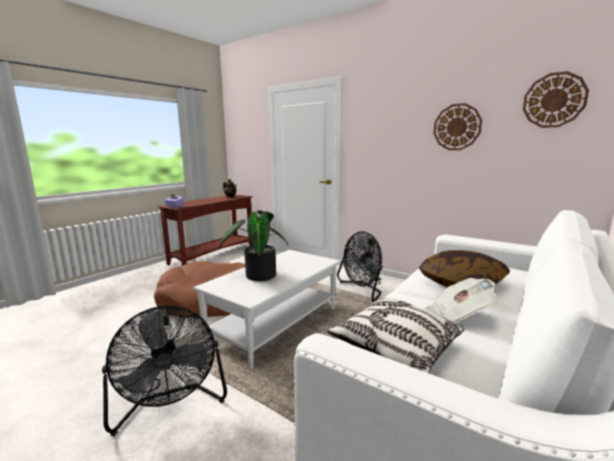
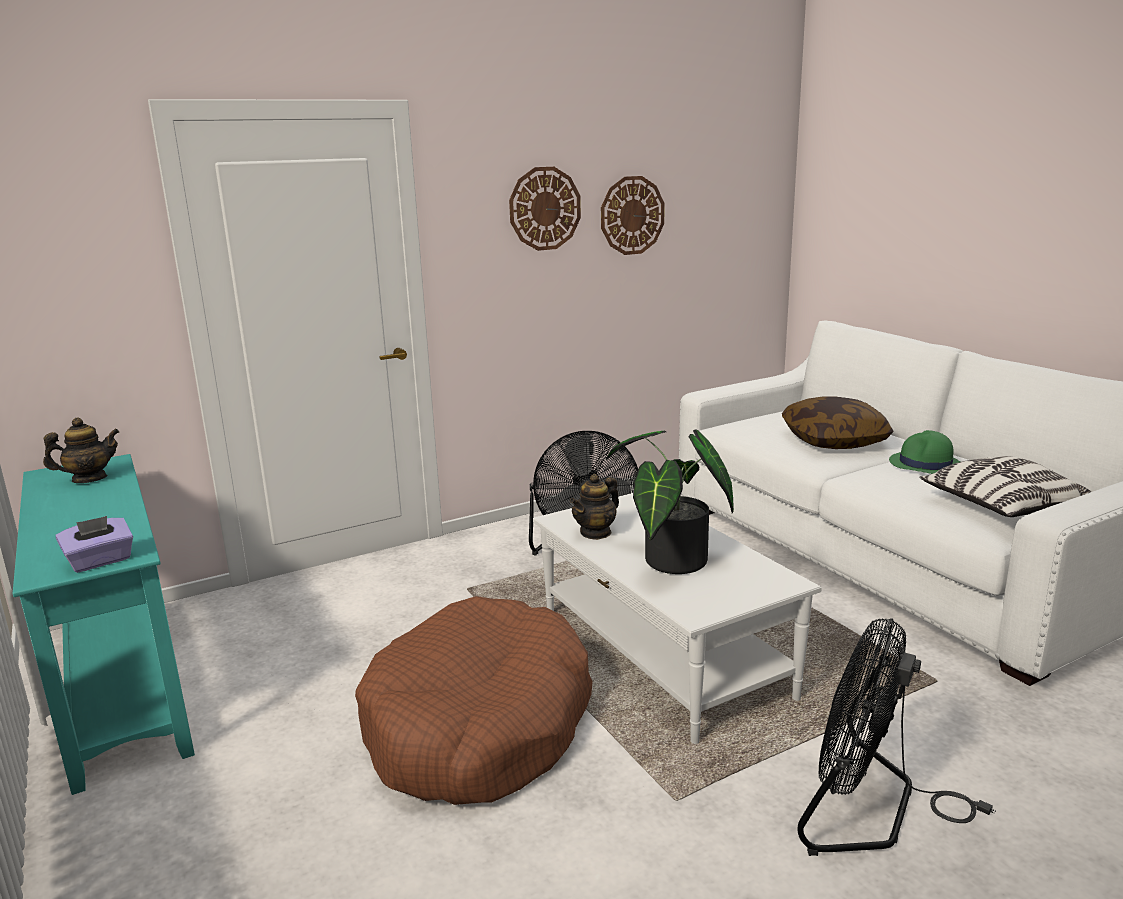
camera: 65 degrees left, 5 degrees up
black fan [102,306,227,436] -> black fan turned 150 degrees counterclockwise [797,618,996,856]
brown console table [157,194,253,266] -> turquoise console table [13,454,195,795]
newspaper [425,278,497,322] -> green hat [889,430,960,474]
wall clock [523,71,589,128] -> wall clock moved to [509,167,581,251]
none -> teapot [570,474,619,540]

